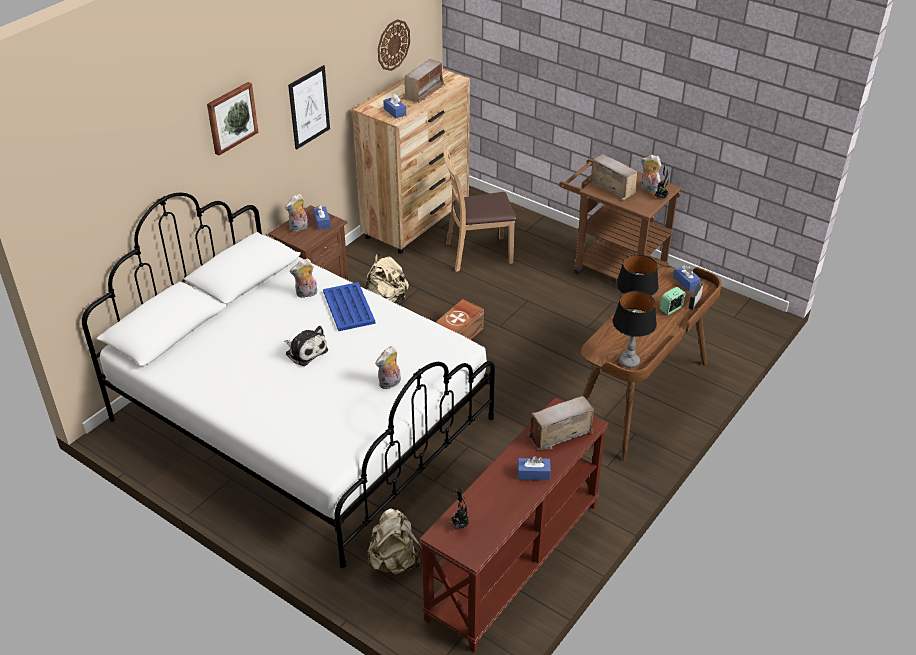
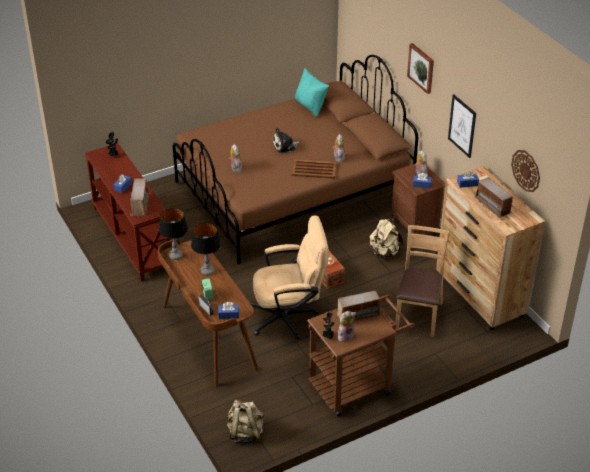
camera: 115 degrees right, 0 degrees up
white bed [82,193,495,568] -> brown bed [173,55,418,264]
blue tray [323,282,375,331] -> brown tray [292,159,337,179]
beige backpack [367,508,422,575] -> beige backpack moved to [227,400,265,443]
none -> beige office chair [250,215,329,340]
none -> turquoise pillow [295,68,329,117]

